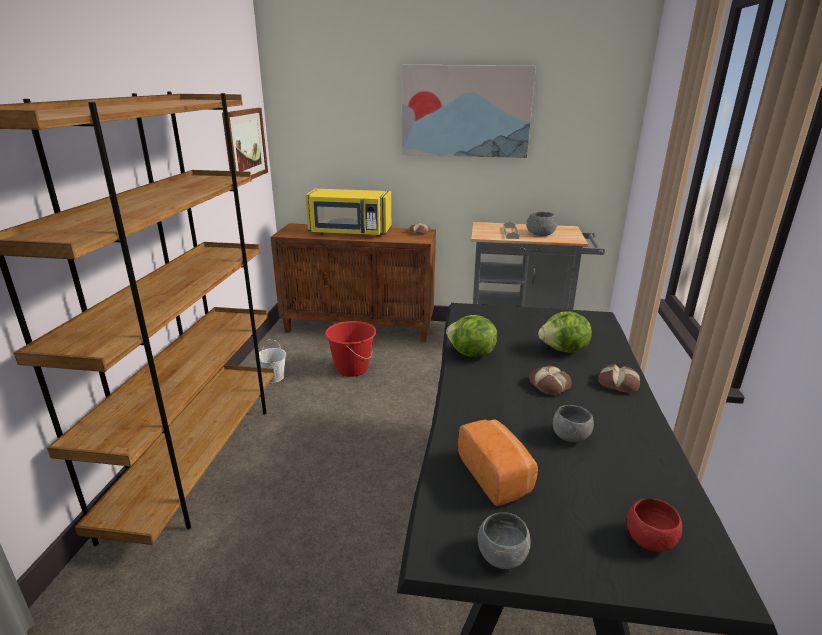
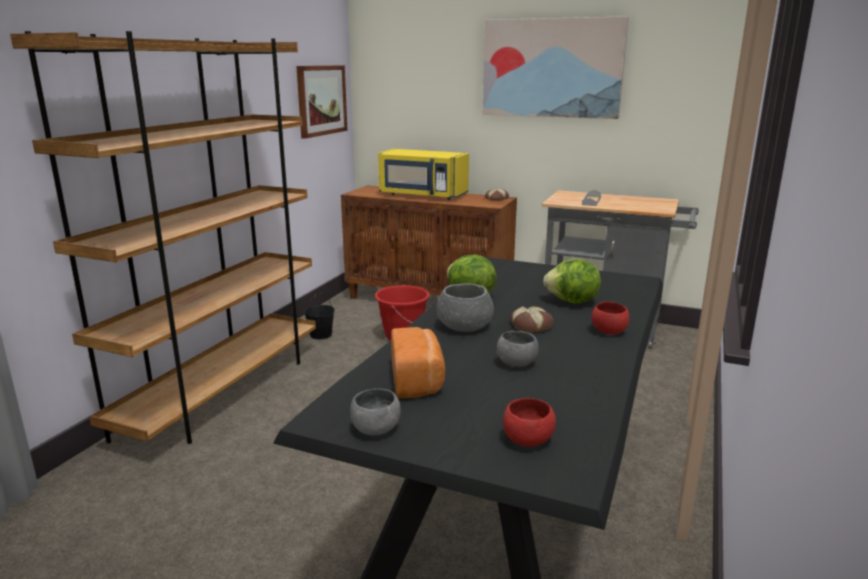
camera: 15 degrees right, 5 degrees down
white bucket [259,339,286,383] -> black bucket [304,293,335,339]
grey bowl [526,211,557,236] -> grey bowl moved to [437,283,494,332]
bread [598,364,640,393] -> red bowl [592,302,629,334]

